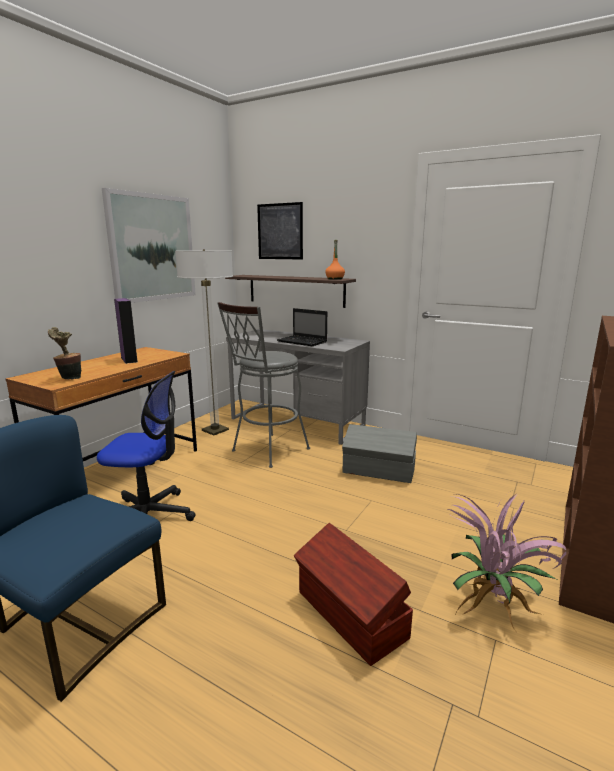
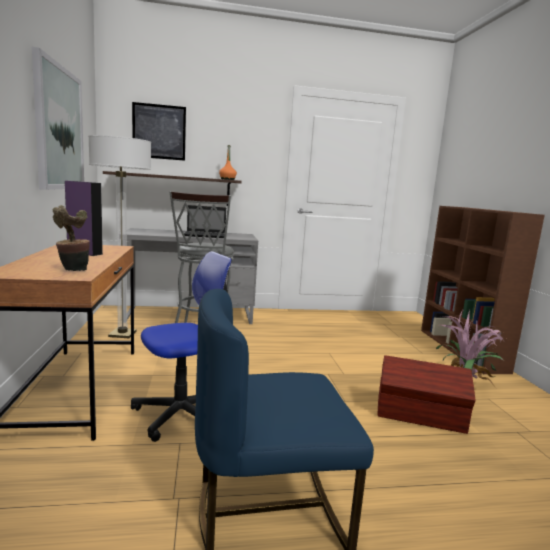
camera: 40 degrees left, 5 degrees down
grey storage box [342,424,417,483] -> none

